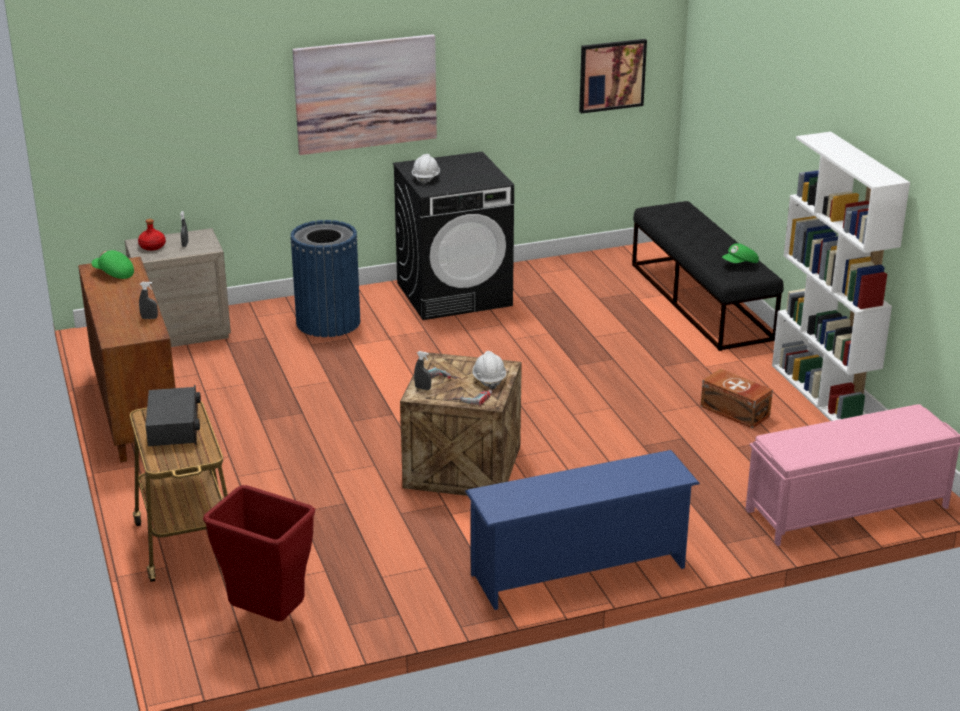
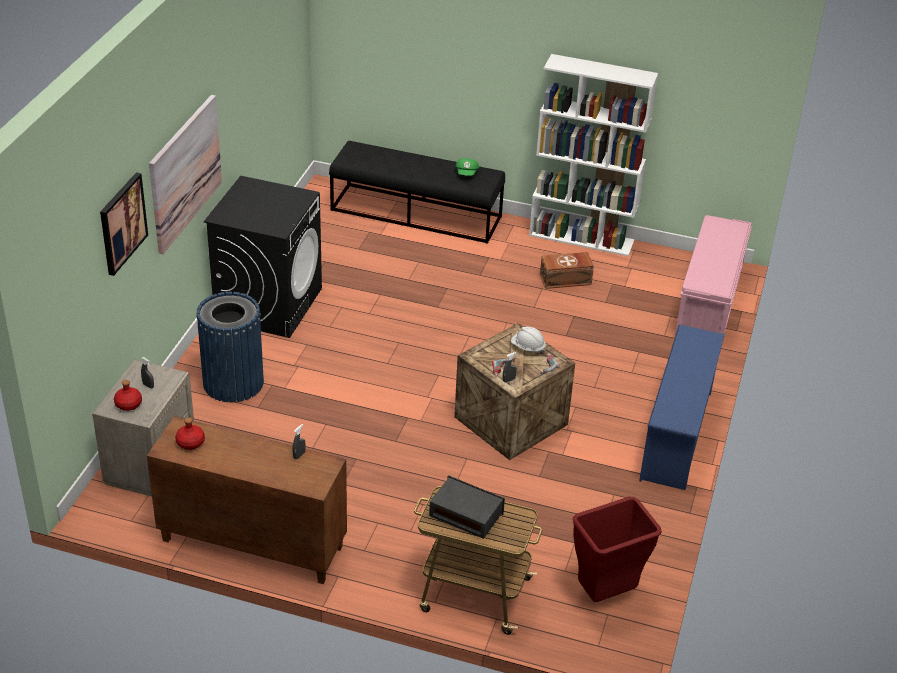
camera: 55 degrees left, 10 degrees up
green cap [91,250,134,279] -> red bottle [175,417,205,450]
white hard hat [412,154,440,185] -> none
picture [579,39,647,114] -> picture moved to [100,172,148,276]

